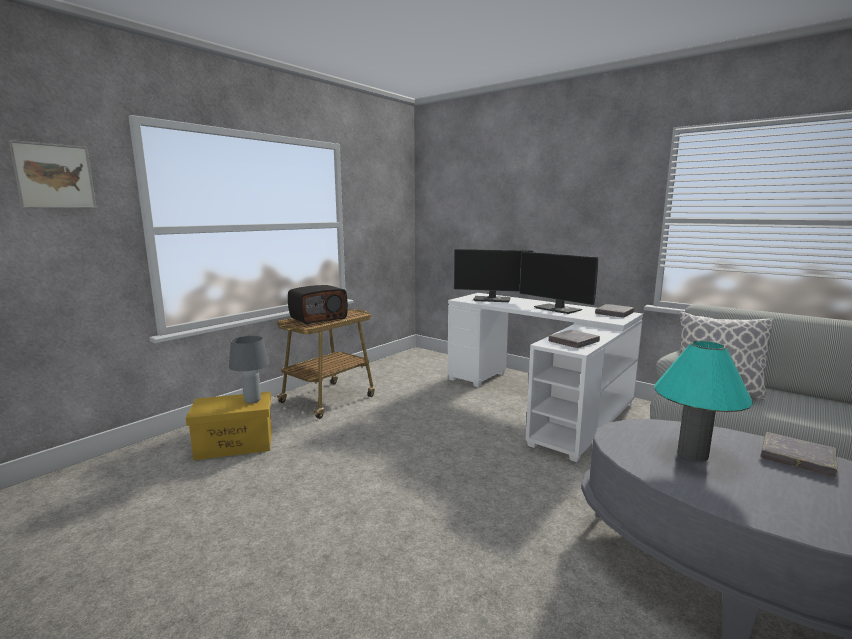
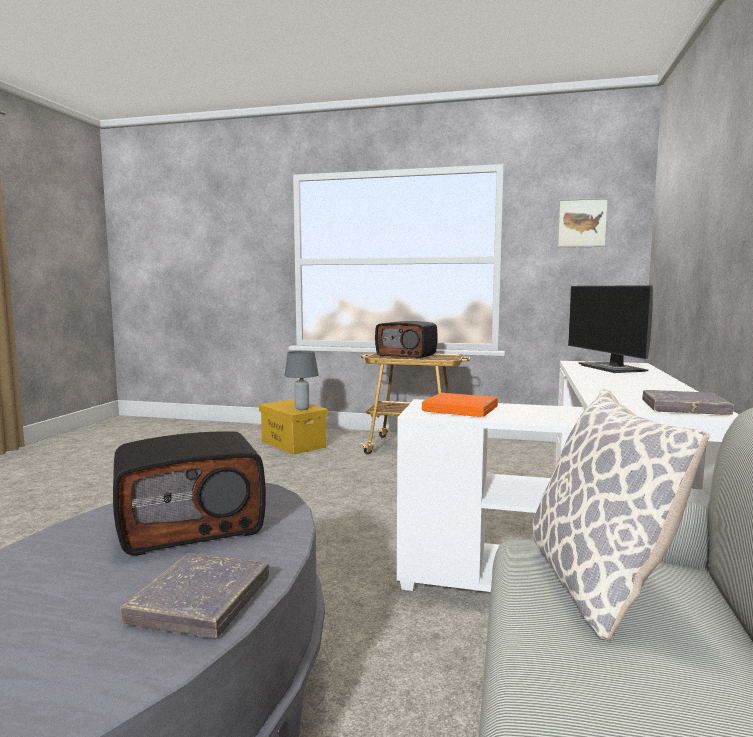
camera: 65 degrees right, 5 degrees down
picture [9,140,96,208] -> picture moved to [556,198,609,248]
monitor [519,251,598,314] -> none
grey book [548,330,600,348] -> orange book [422,393,498,417]
turquoise table lamp [654,341,753,462] -> radio [113,431,266,556]

